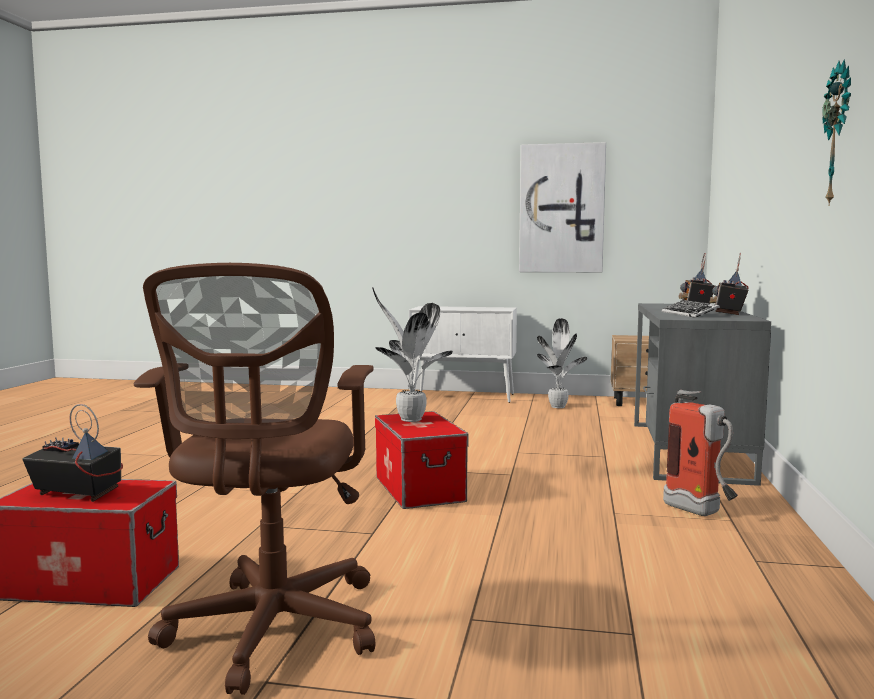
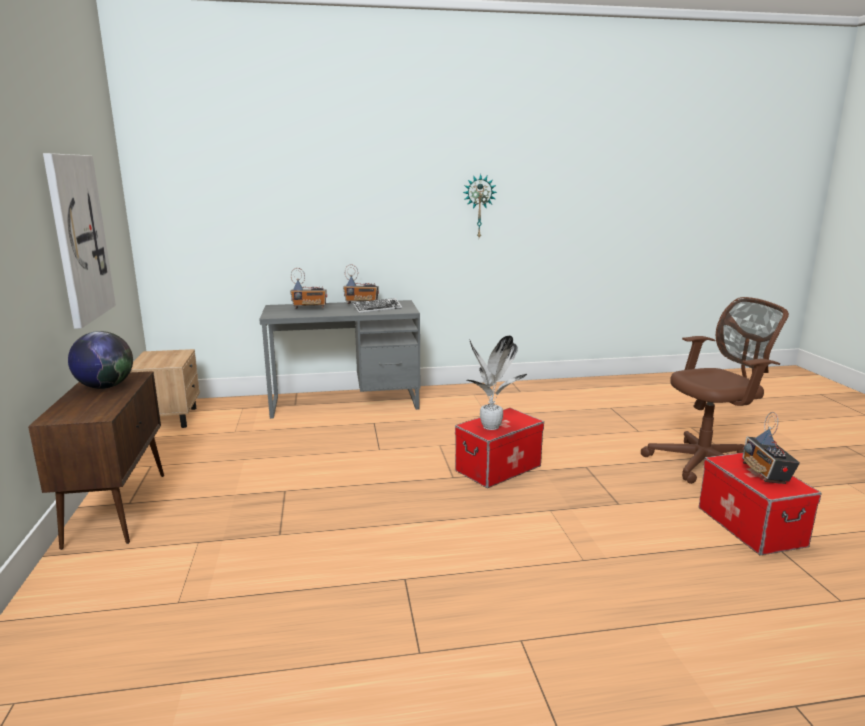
camera: 110 degrees left, 10 degrees up
white cabinet [409,306,517,403] -> brown cabinet [28,371,164,550]
potted plant [537,318,588,408] -> none
fire extinguisher [663,390,738,516] -> none
none -> globe [68,331,133,389]

